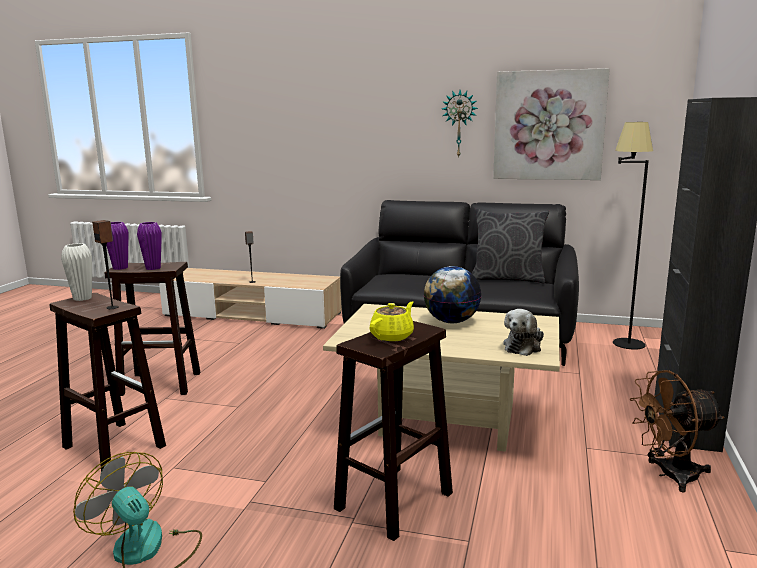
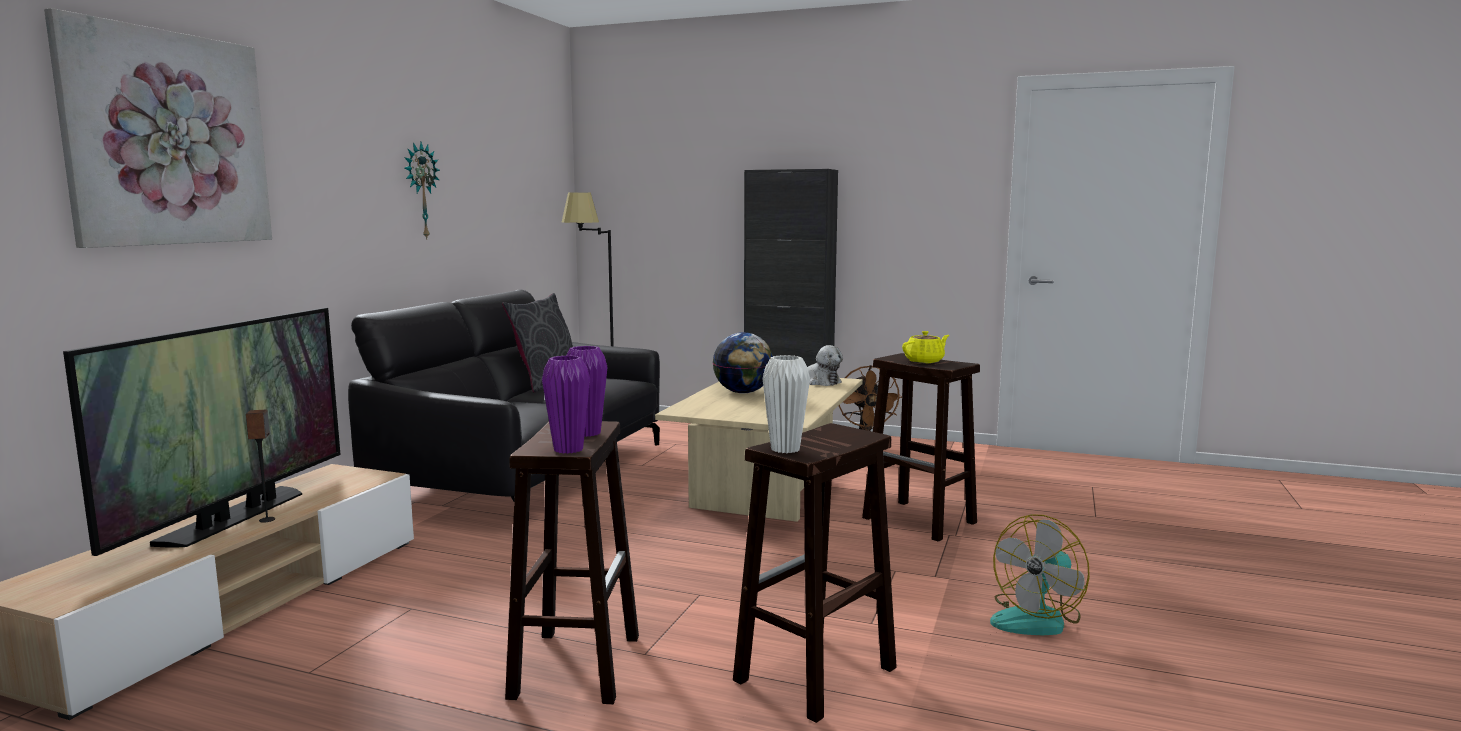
camera: 85 degrees left, 5 degrees down
speaker [92,220,119,309] -> none
yellow teapot [370,301,414,342] -> yellow teapot turned 105 degrees clockwise [902,331,949,363]
picture [493,68,610,180] -> picture moved to [44,8,272,248]
none -> television [63,308,340,556]

